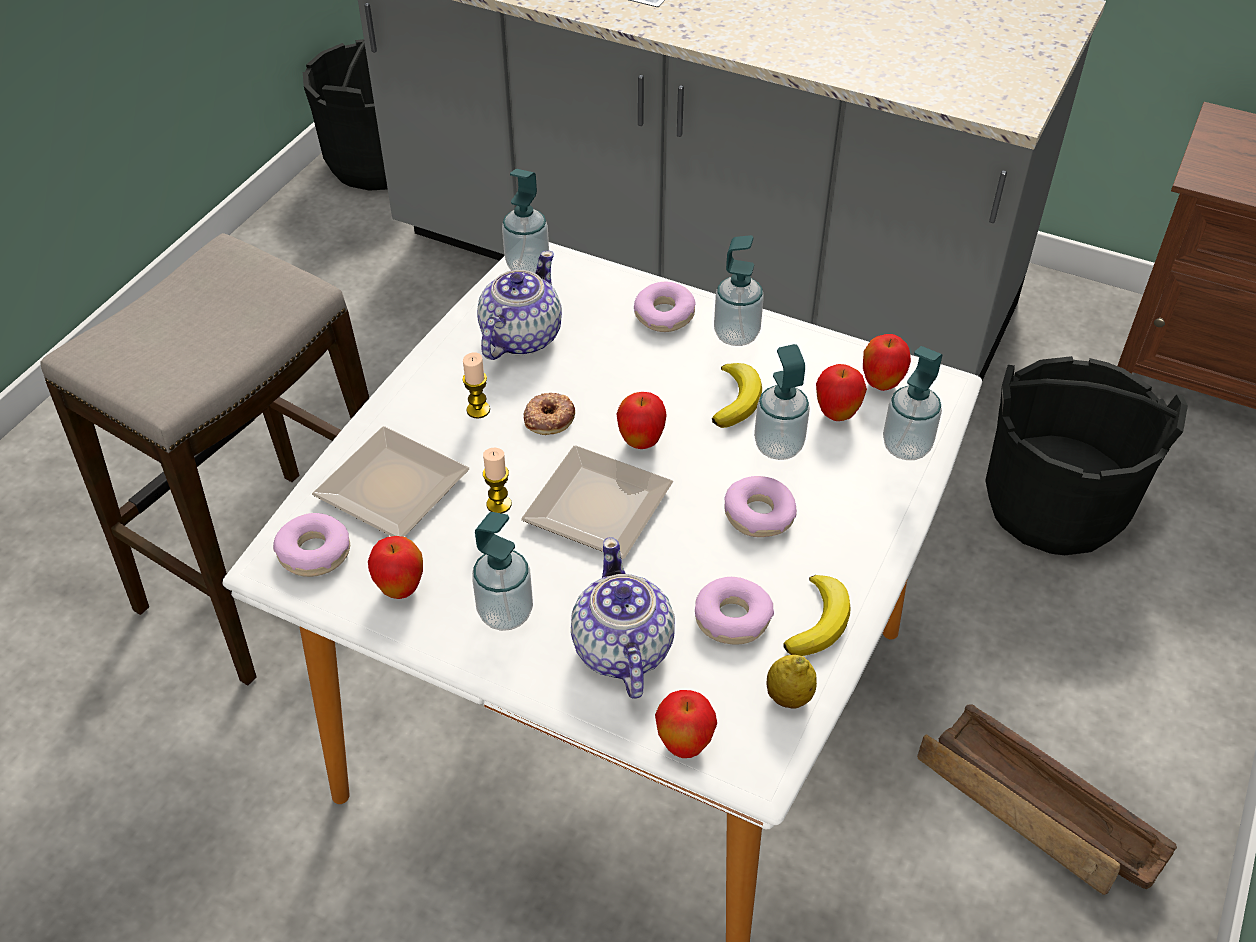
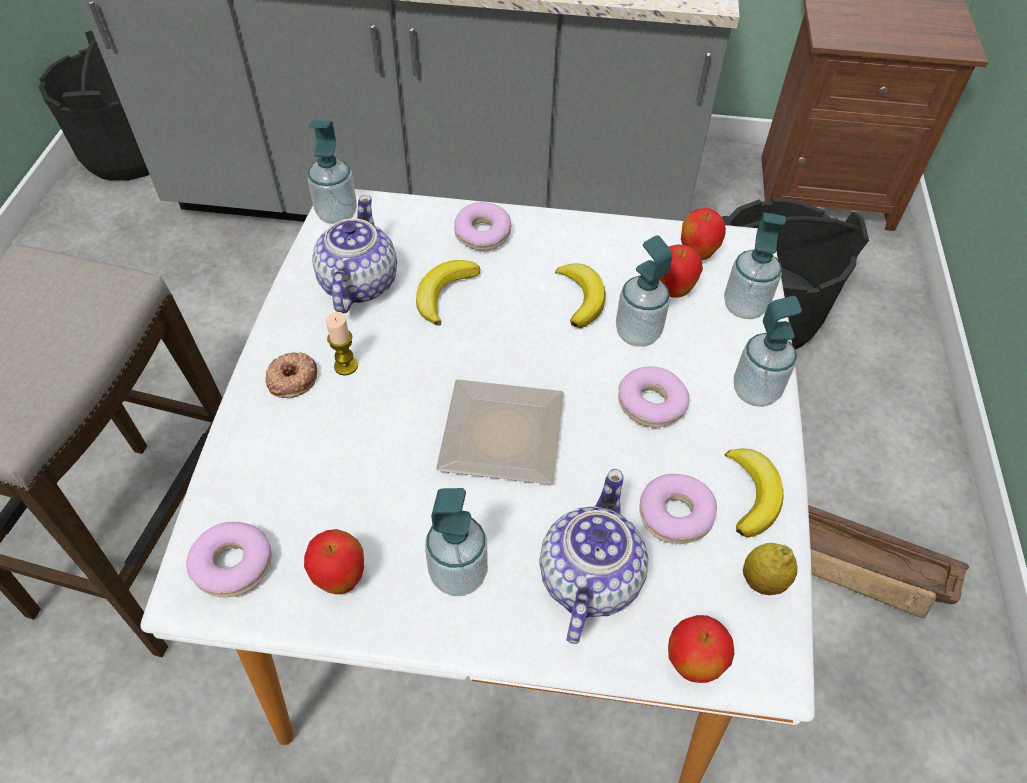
camera: 20 degrees left, 5 degrees up
plate [312,426,469,537] -> none
candle [483,448,511,514] -> none
donut [523,393,575,435] -> donut moved to [265,352,317,398]
teapot [571,537,675,699] -> teapot turned 45 degrees clockwise [539,469,649,644]
apple [617,392,667,449] -> none
soap dispenser [714,235,764,346] -> soap dispenser moved to [734,296,802,407]
none -> banana [416,260,480,326]

